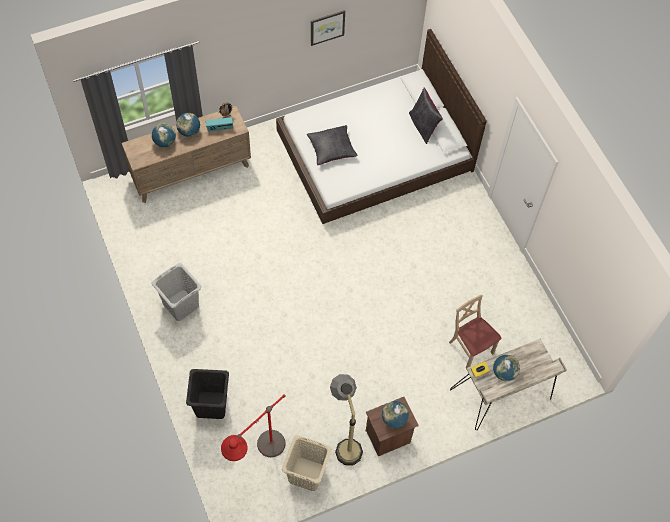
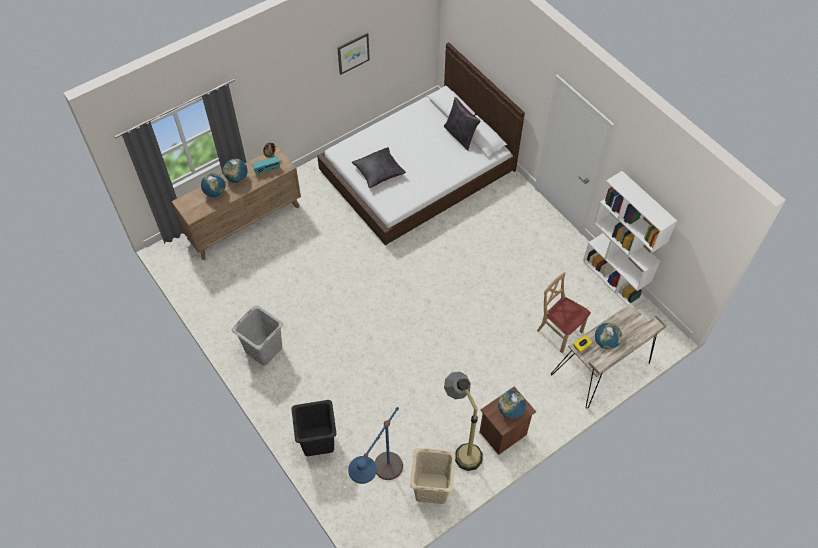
camera: 10 degrees left, 5 degrees down
red floor lamp [221,394,286,461] -> blue floor lamp [348,407,403,484]
none -> white bookcase [583,171,677,306]

